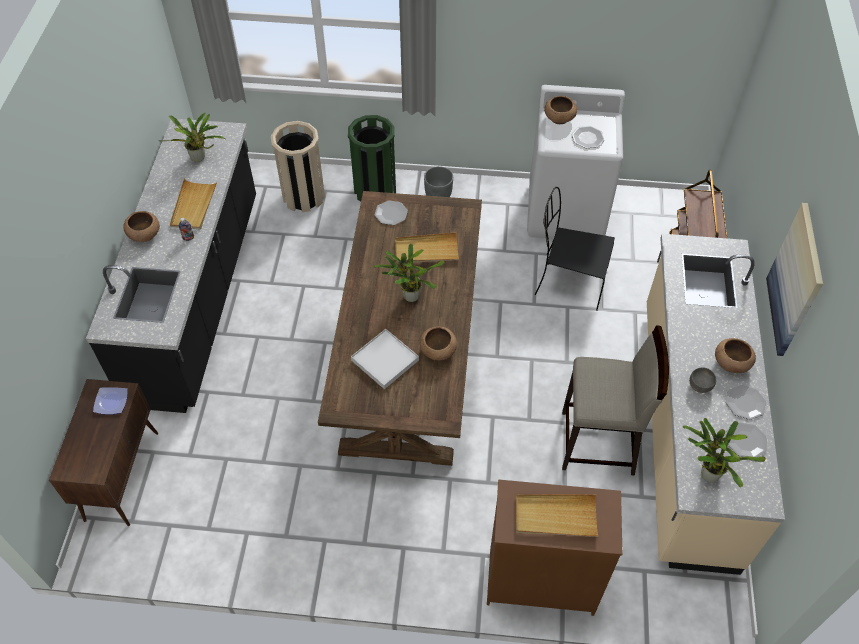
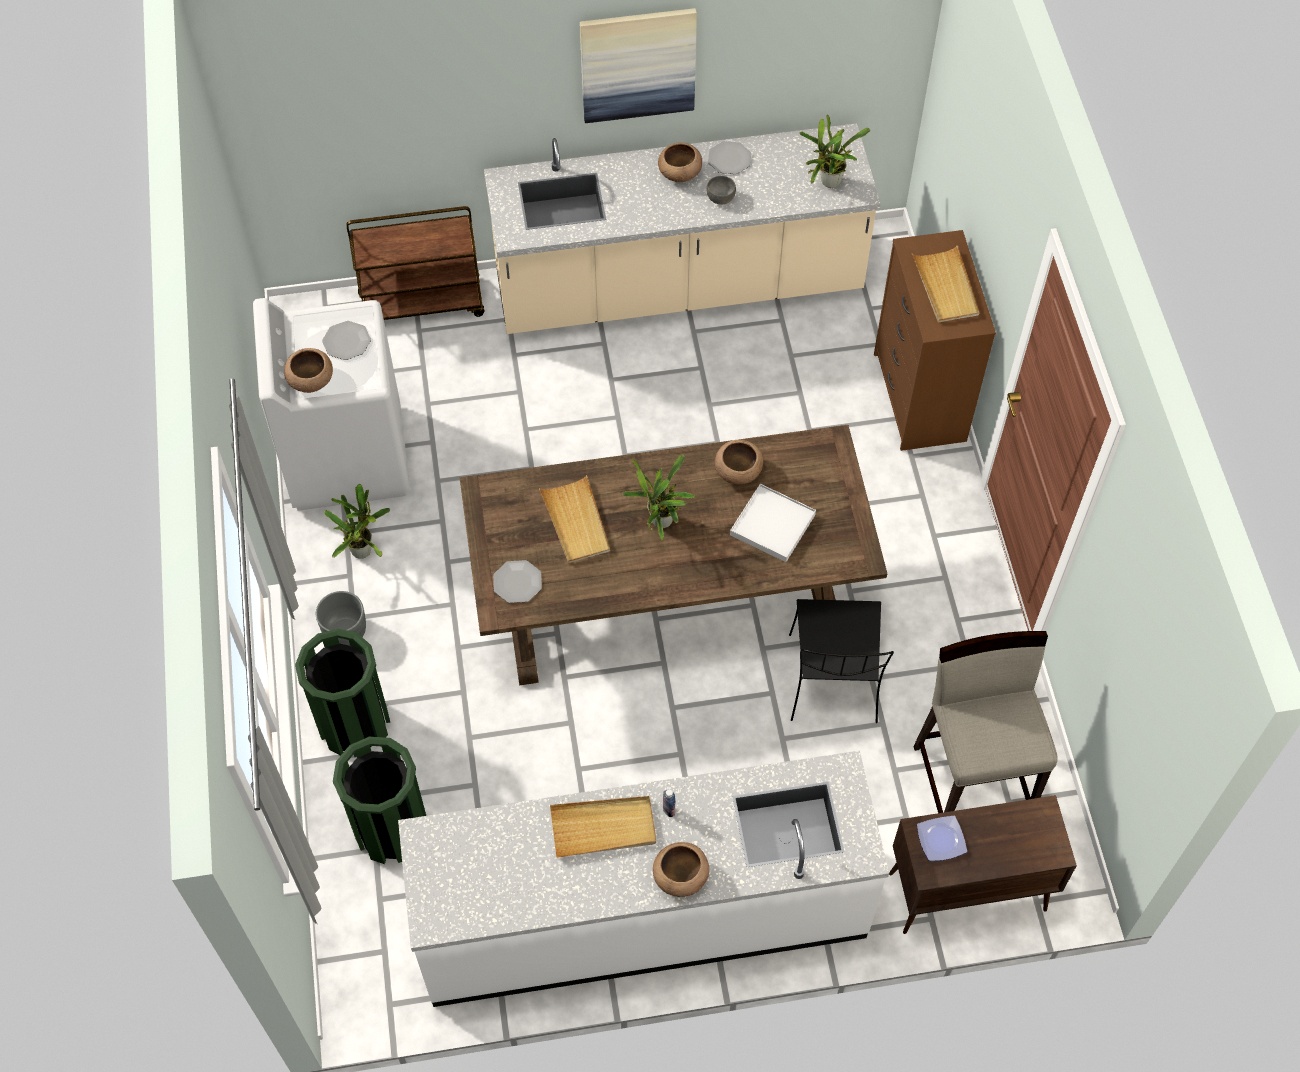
camera: 105 degrees left, 5 degrees up
black counter [86,119,256,413] -> white counter [398,751,889,1007]
potted plant [159,113,225,162] -> potted plant moved to [324,484,391,559]
beige trash can [271,121,325,212] -> green trash can [333,737,426,864]
black chair [535,187,615,311] -> black chair moved to [789,599,894,723]
beige stool [562,325,669,476] -> beige stool moved to [914,631,1058,813]
plate [727,422,767,457] -> none

